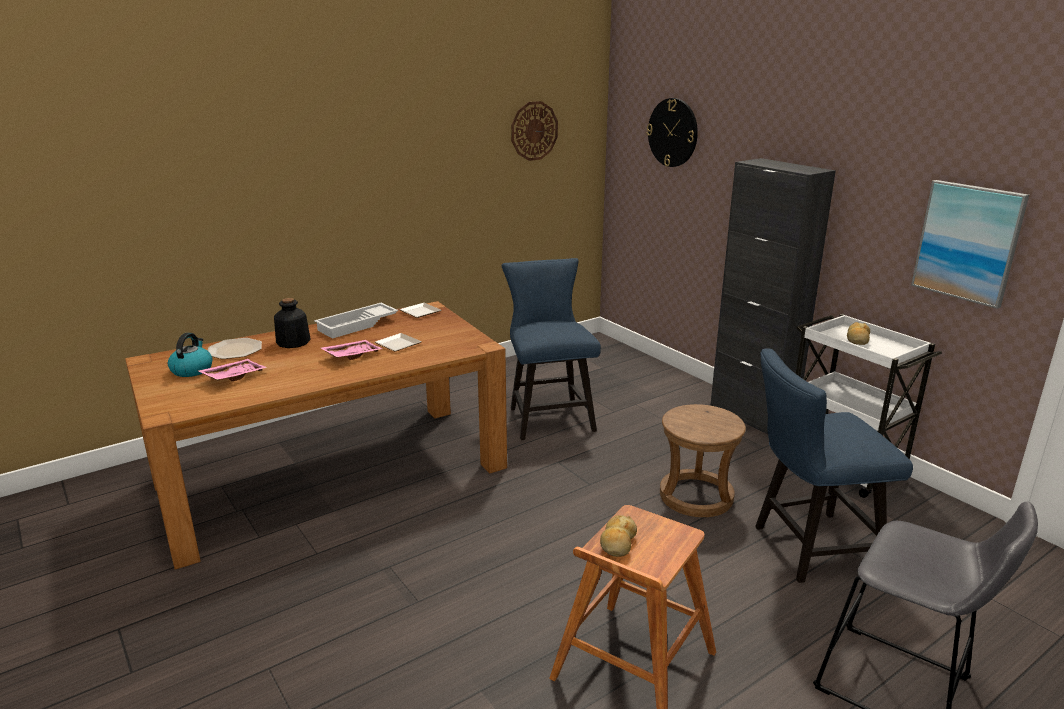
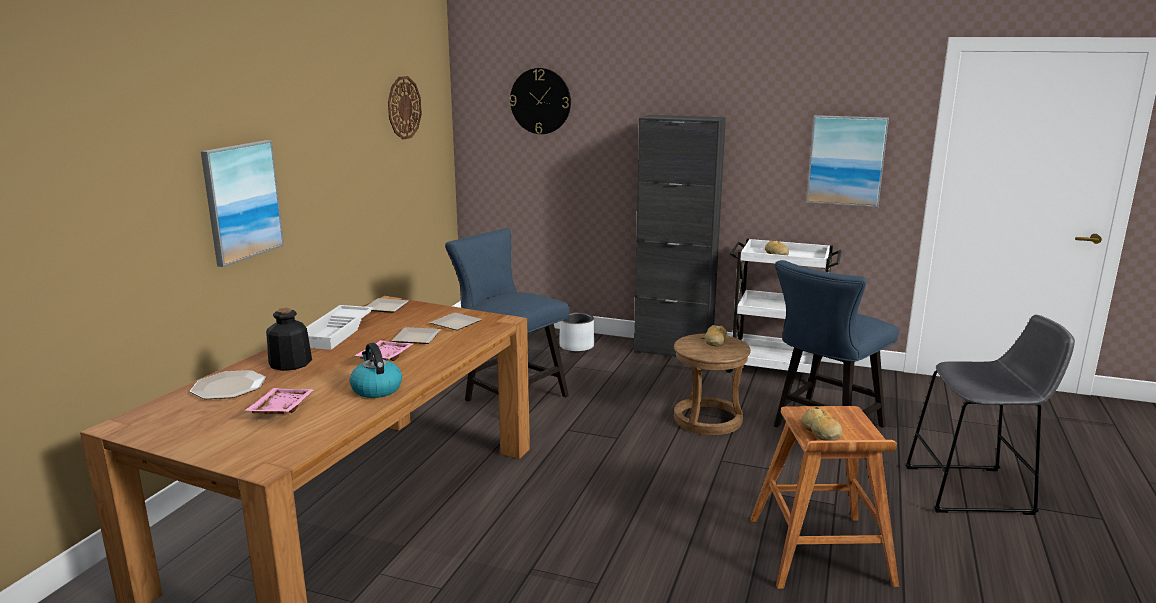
camera: 35 degrees left, 5 degrees down
kettle [168,333,213,377] -> kettle moved to [350,343,402,398]
none -> picture [201,140,284,267]
none -> plate [430,312,482,330]
none -> grey planter [560,312,594,352]
none -> bread [705,325,727,346]

